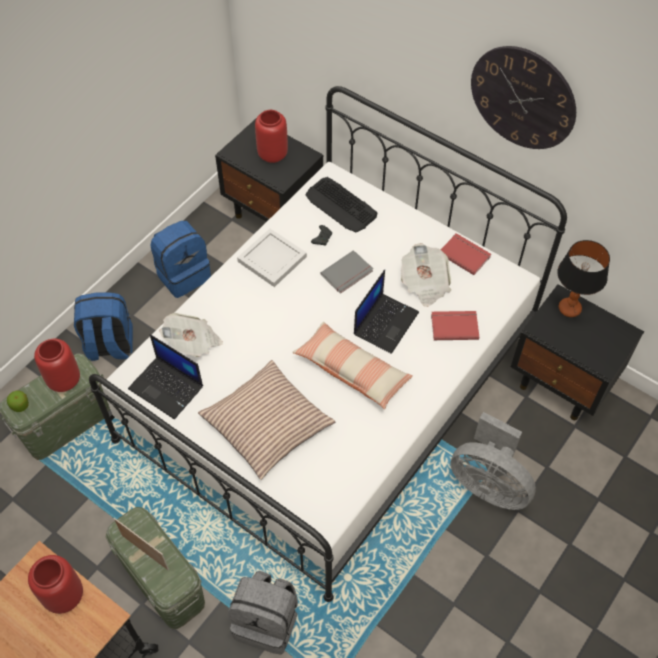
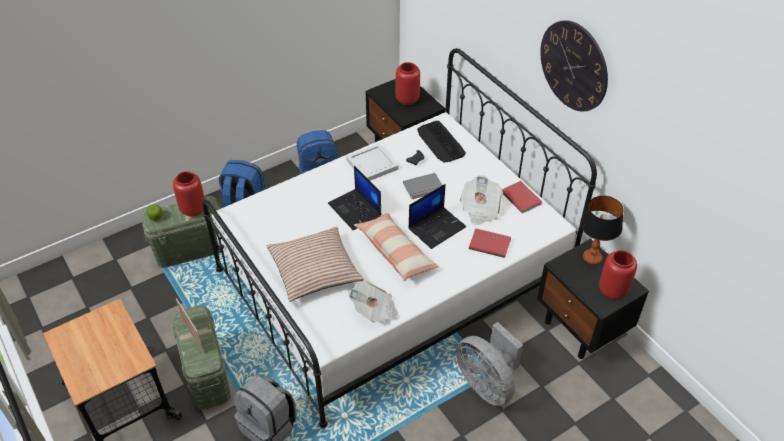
camera: 20 degrees right, 10 degrees down
red vase [28,555,83,614] -> red vase moved to [599,250,637,299]
laptop [128,334,203,419] -> laptop moved to [328,166,382,230]
newspaper [159,313,223,357] -> newspaper moved to [348,281,400,323]

